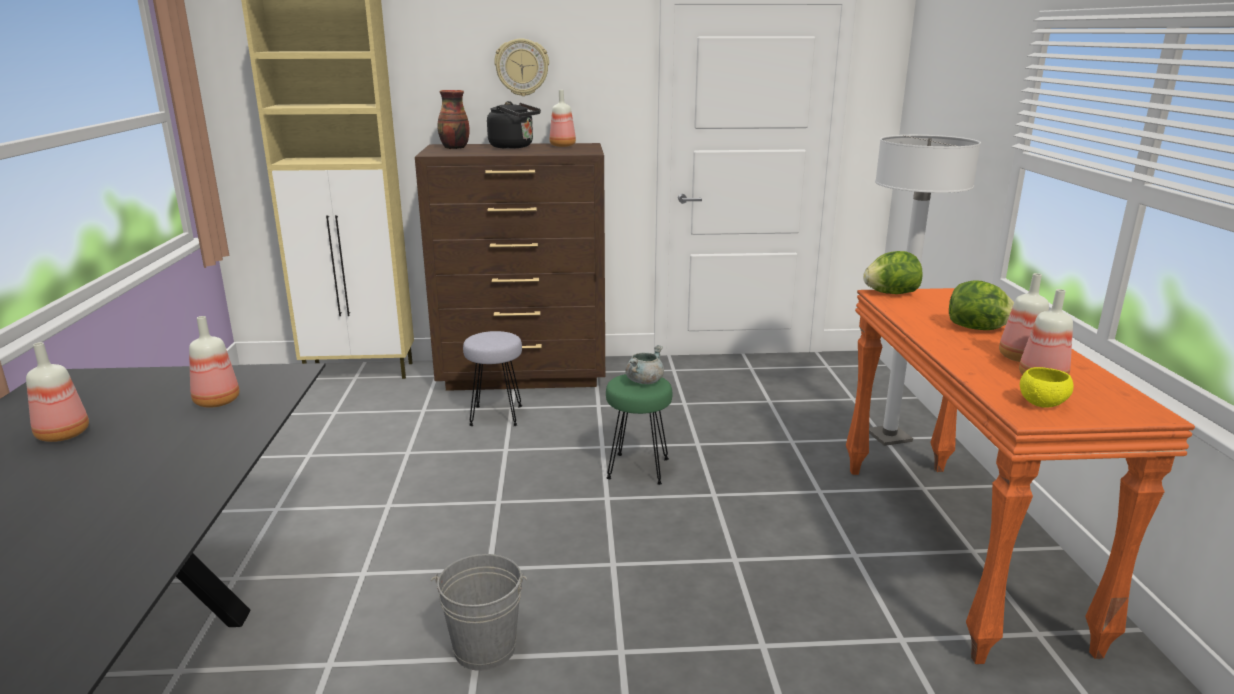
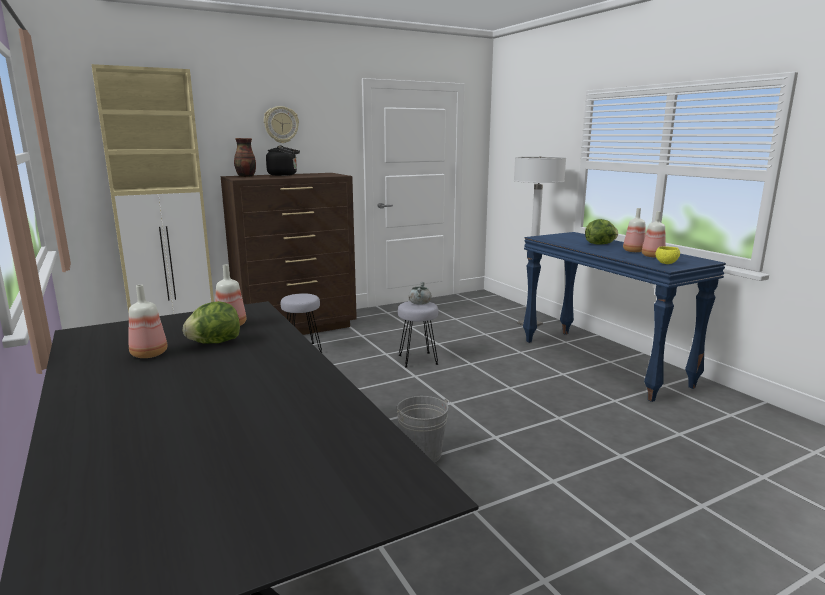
camera: 25 degrees left, 5 degrees down
bottle [550,90,576,147] -> none
green stool [606,374,672,485] -> grey stool [398,301,438,368]
orange console table [846,288,1195,664] -> blue console table [523,232,726,402]
lettuce [863,251,923,294] -> lettuce moved to [183,301,240,344]

